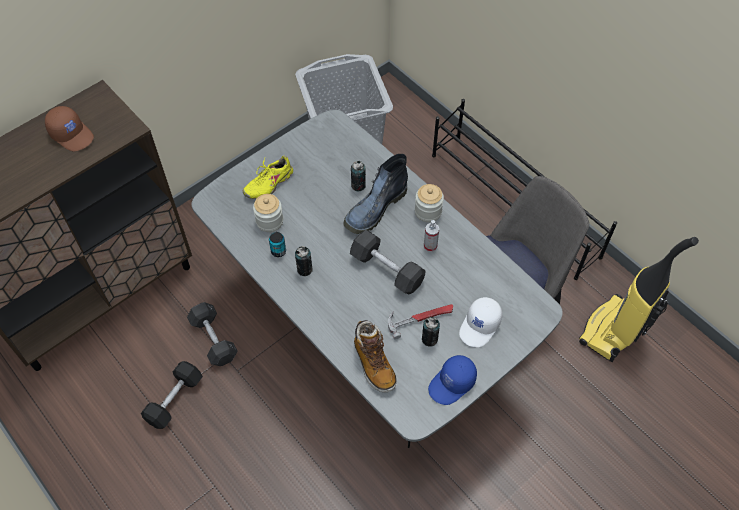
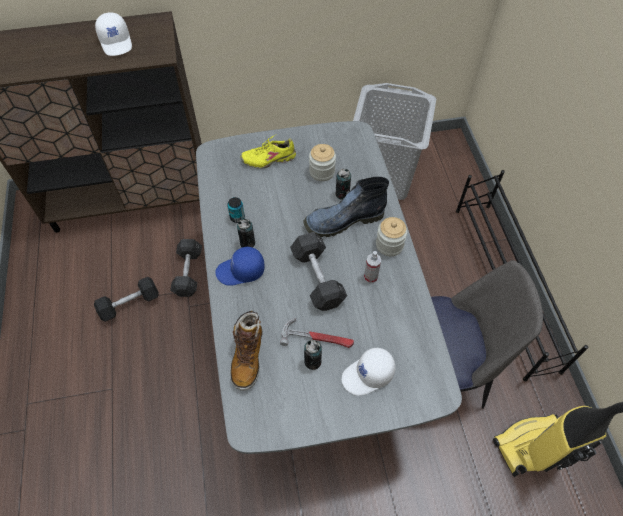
camera: 30 degrees right, 0 degrees up
brown cap [45,106,94,152] -> white cap [95,12,132,56]
jar [253,194,283,232] -> jar moved to [309,144,336,181]
blue cap [428,355,477,405] -> blue cap moved to [215,246,264,286]

